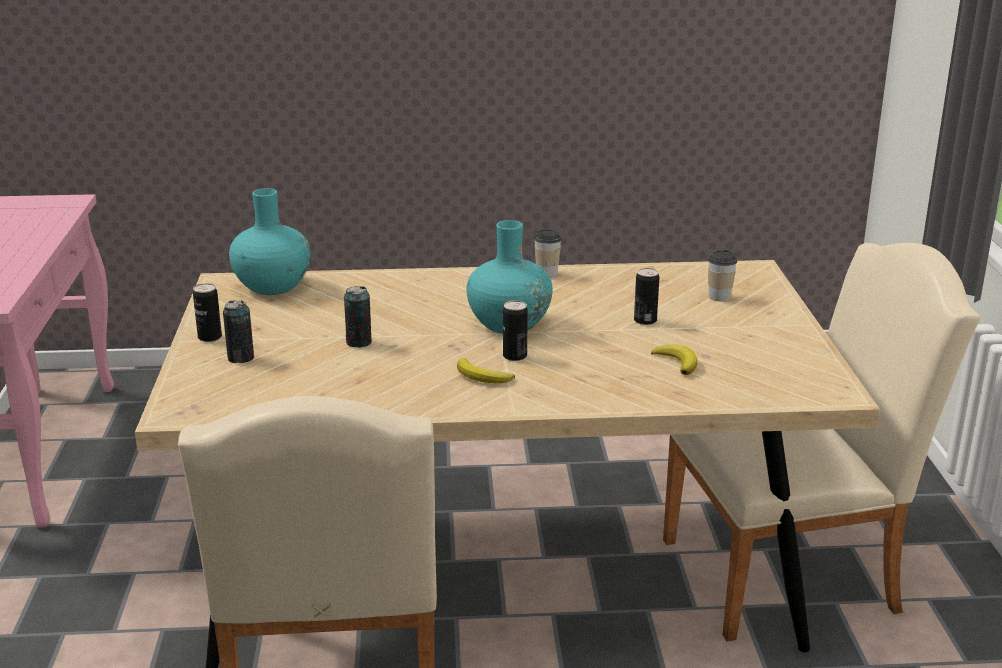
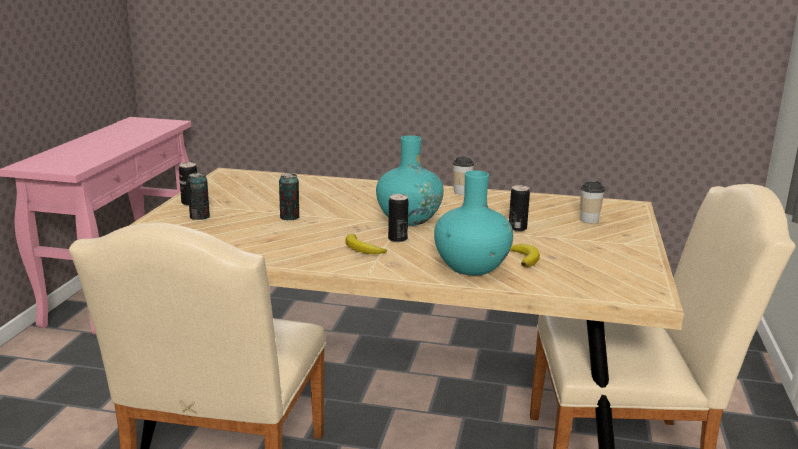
camera: 15 degrees right, 5 degrees down
turquoise vase [229,188,311,295] -> turquoise vase moved to [434,170,513,276]

